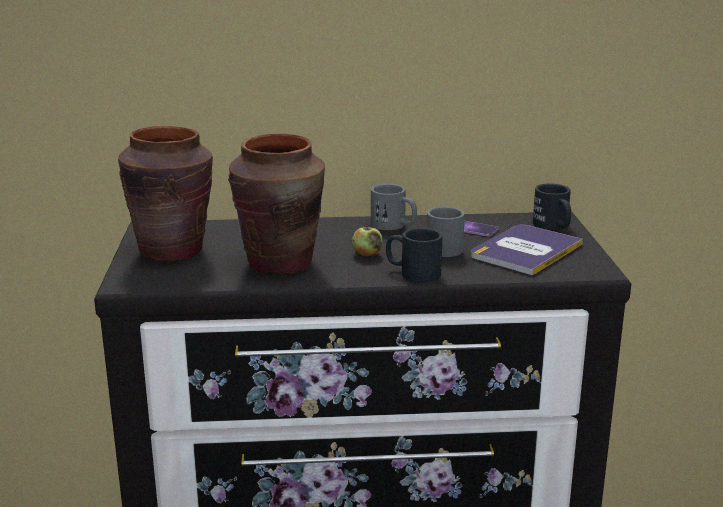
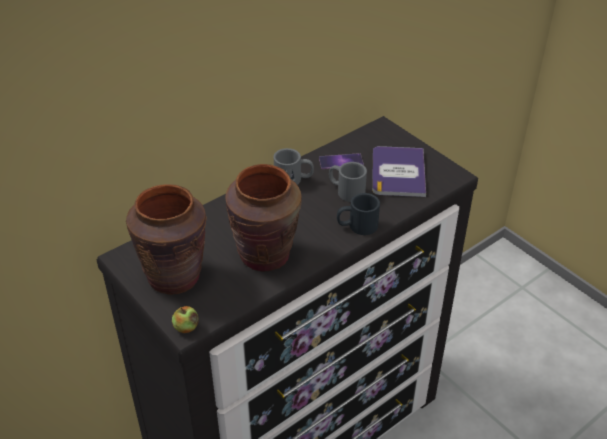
camera: 35 degrees left, 20 degrees up
apple [352,223,382,257] -> apple moved to [172,306,199,333]
black mug [533,183,571,230] -> none

